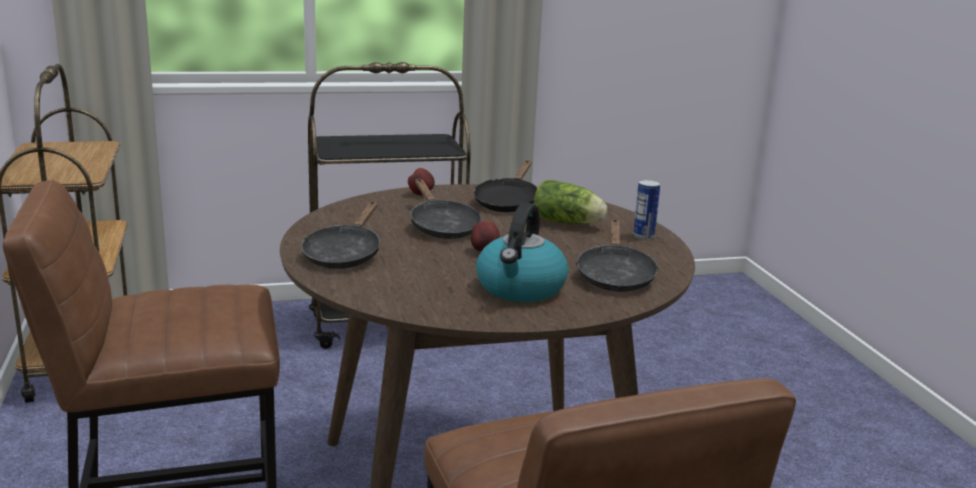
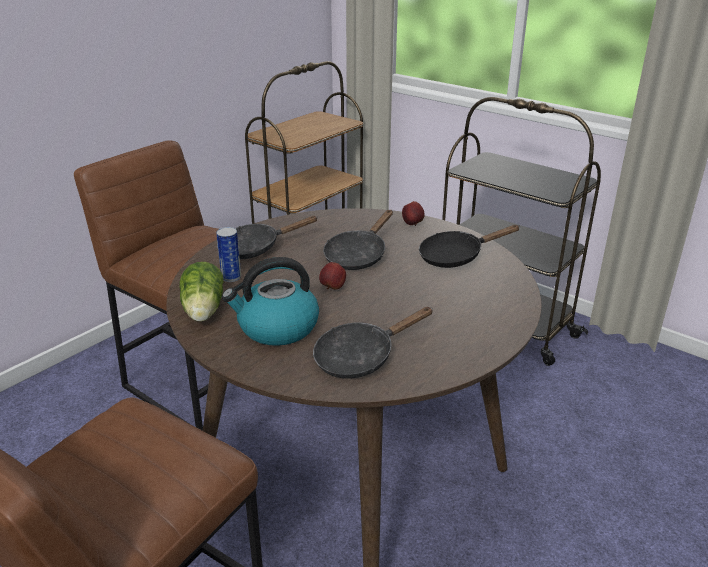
camera: 55 degrees right, 10 degrees up
lettuce [534,180,607,224] -> lettuce moved to [179,262,223,322]
can [633,180,660,240] -> can moved to [216,227,241,282]

